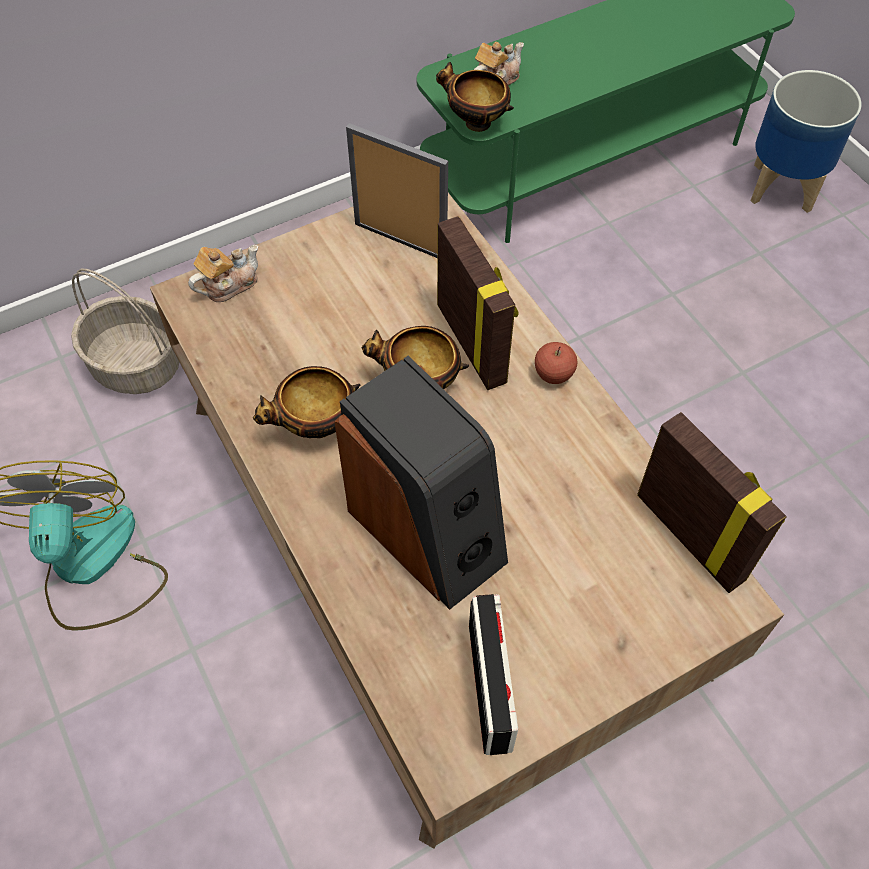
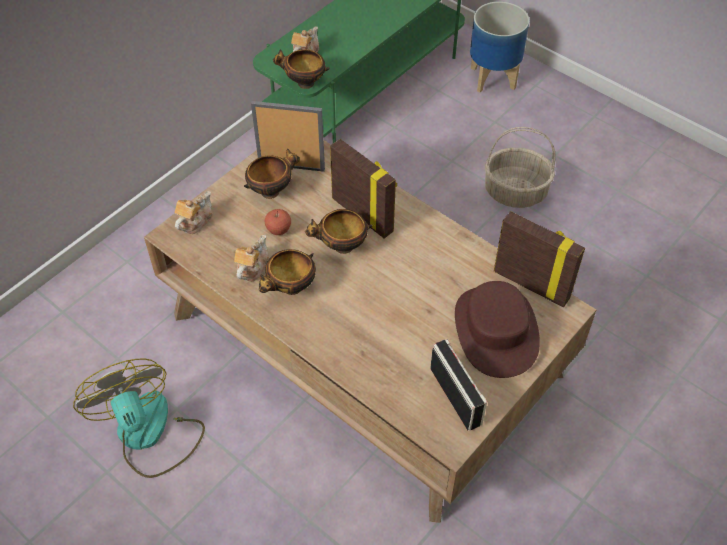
camera: 20 degrees left, 5 degrees down
basket [71,269,179,394] -> basket moved to [485,127,555,208]
speaker [335,356,508,610] -> none
apple [535,342,577,384] -> apple moved to [265,209,291,235]
none -> teapot [234,235,269,281]
none -> bowl [244,149,300,199]
none -> brown hat [455,281,540,378]

